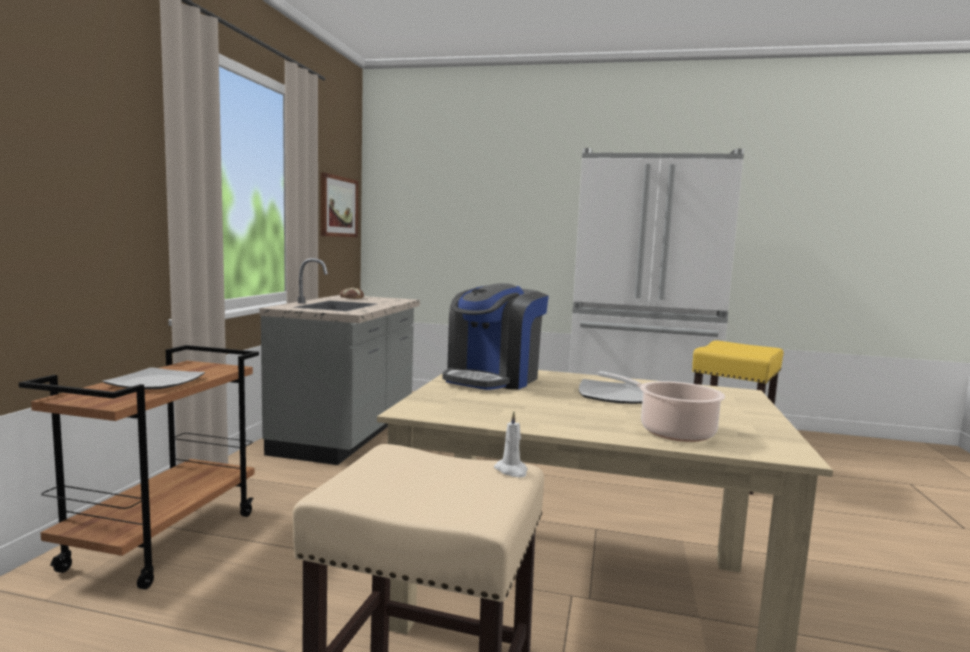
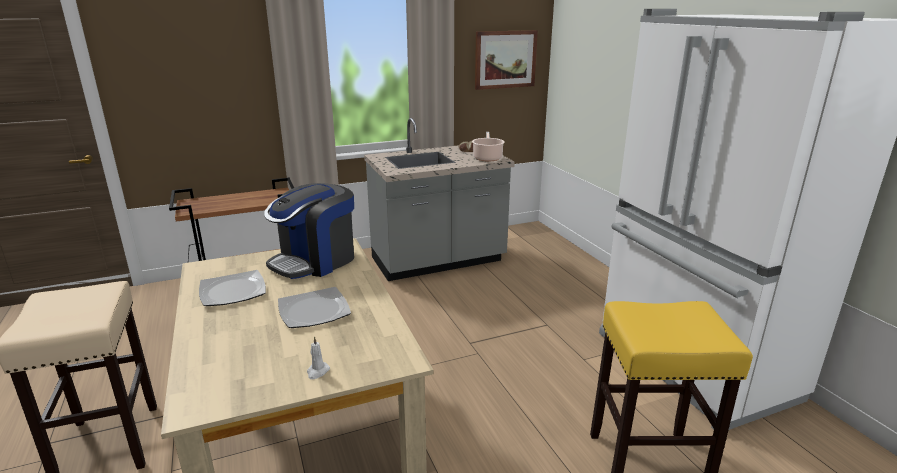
camera: 55 degrees right, 15 degrees up
plate [102,367,205,389] -> plate moved to [199,270,266,306]
coffee machine [442,283,549,390] -> coffee machine turned 45 degrees counterclockwise [264,183,354,279]
white candle [494,411,528,478] -> white candle moved to [307,337,330,379]
cooking pot [598,371,725,442] -> cooking pot moved to [472,132,505,161]

